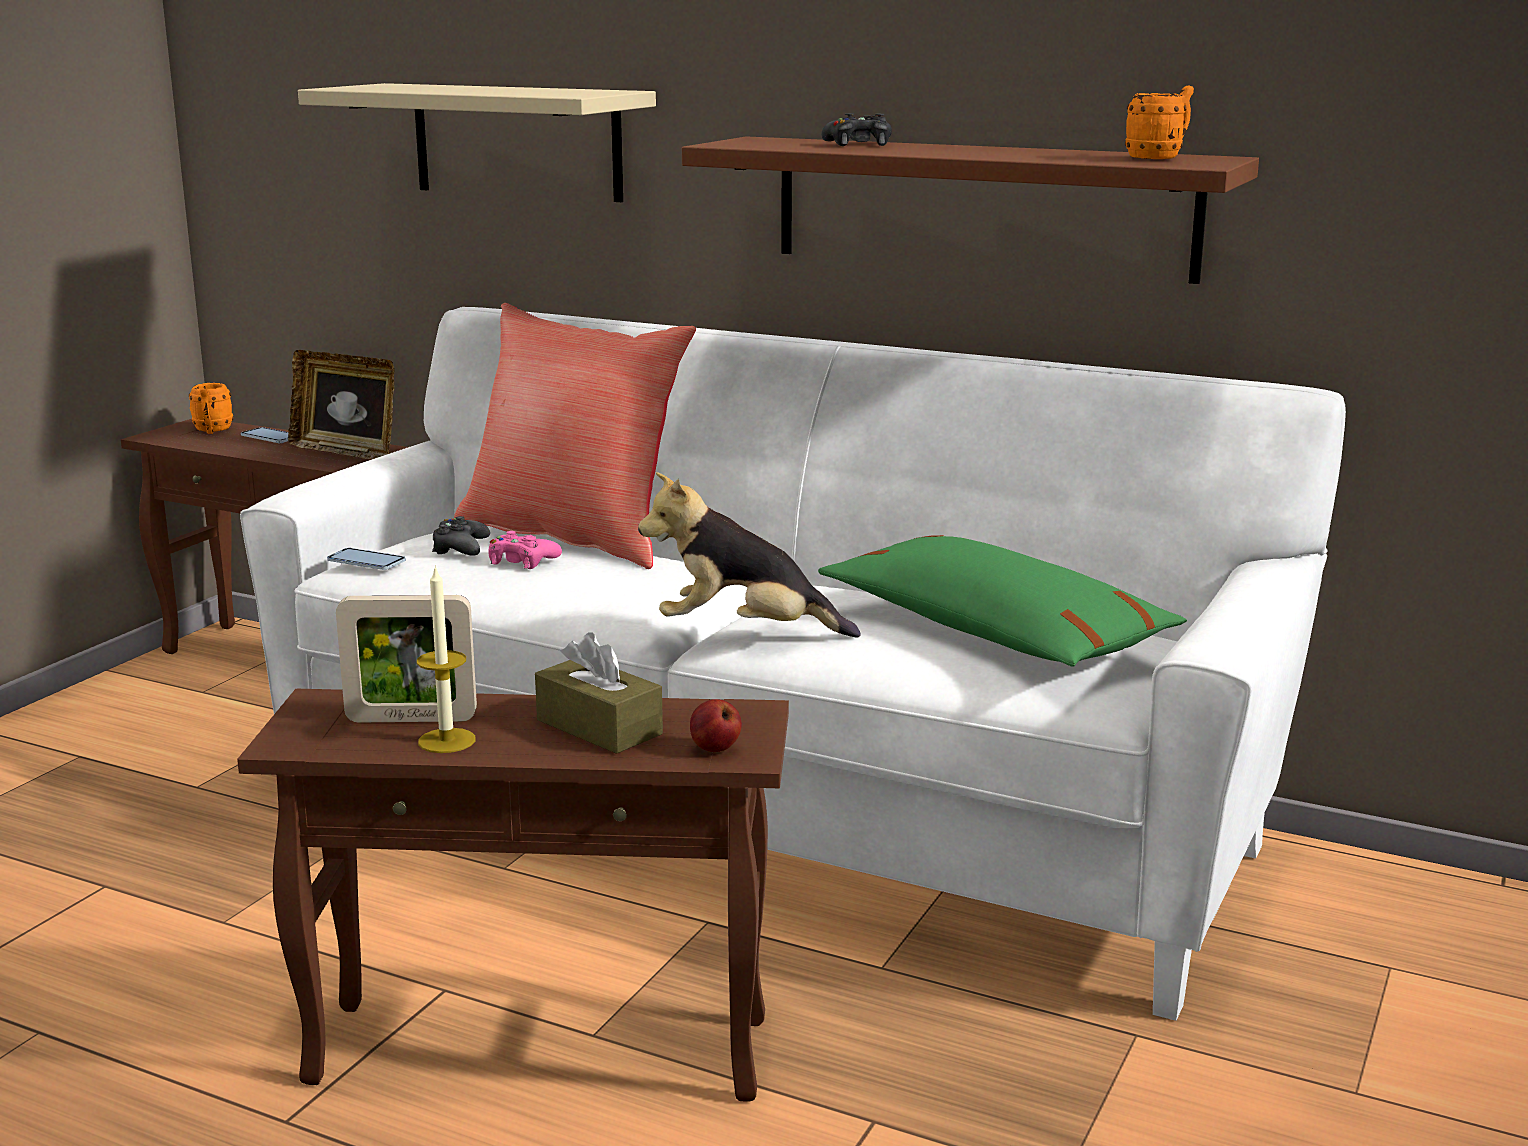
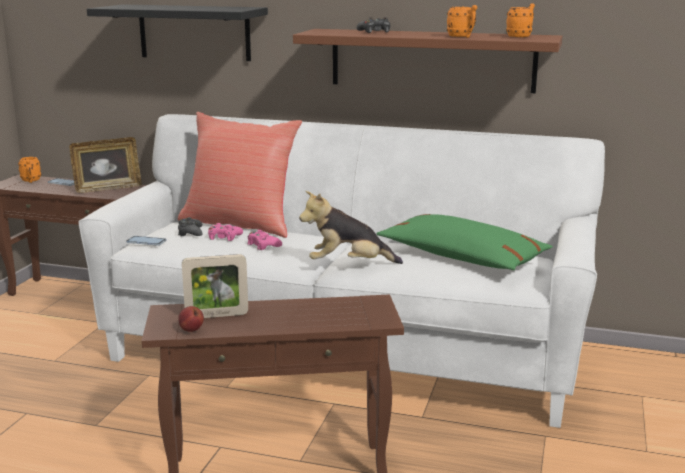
camera: 10 degrees left, 0 degrees up
picture frame [288,350,395,460] -> picture frame turned 45 degrees counterclockwise [70,137,142,193]
beige shelf [298,83,656,202] -> black shelf [87,4,268,61]
candle [417,565,475,753] -> none
brown tissue box [535,632,663,754] -> none
apple [690,699,742,752] -> apple moved to [178,306,204,332]
none -> pink game controller [248,230,282,250]
none -> orange mug [447,5,477,38]

